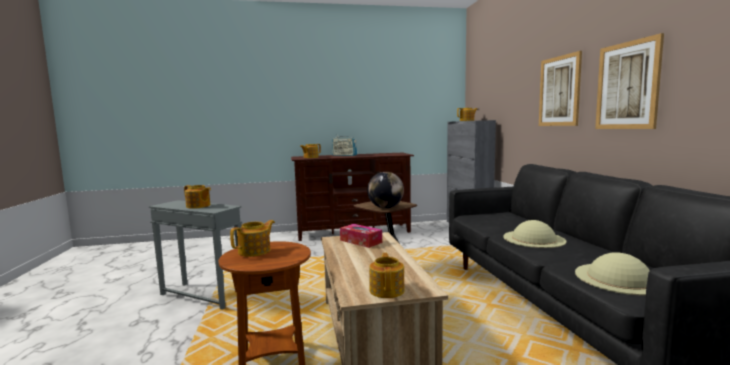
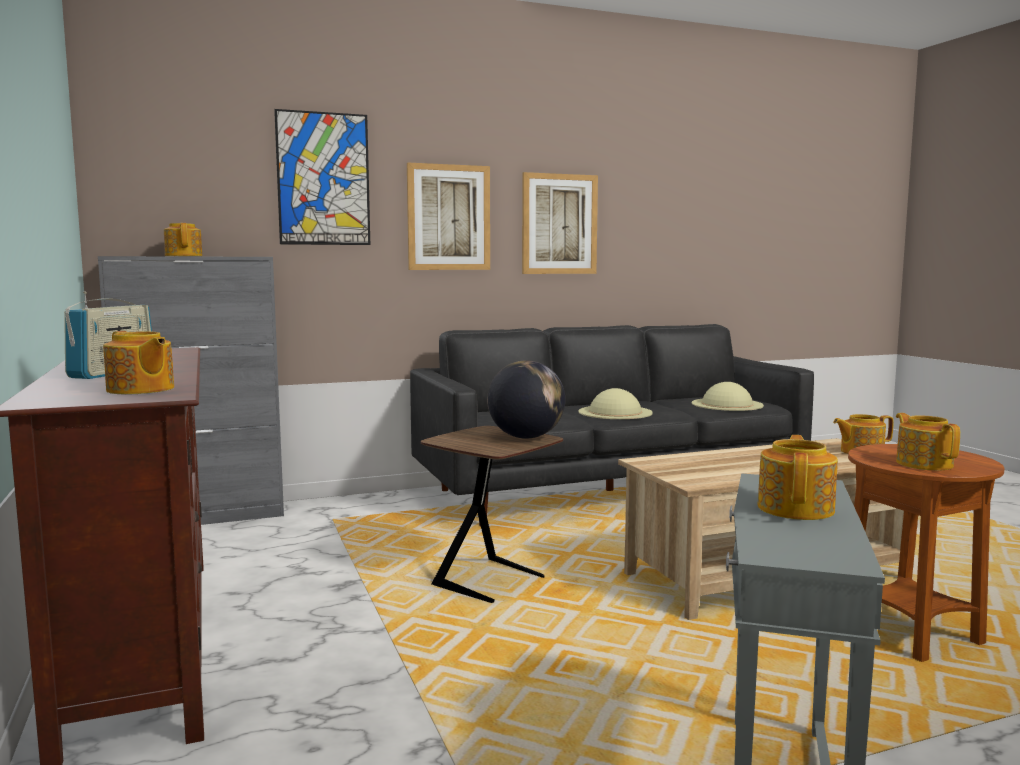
camera: 100 degrees left, 0 degrees up
teapot [230,220,275,257] -> teapot turned 45 degrees clockwise [896,413,960,470]
tissue box [340,224,382,248] -> none
none -> picture [274,109,370,245]

